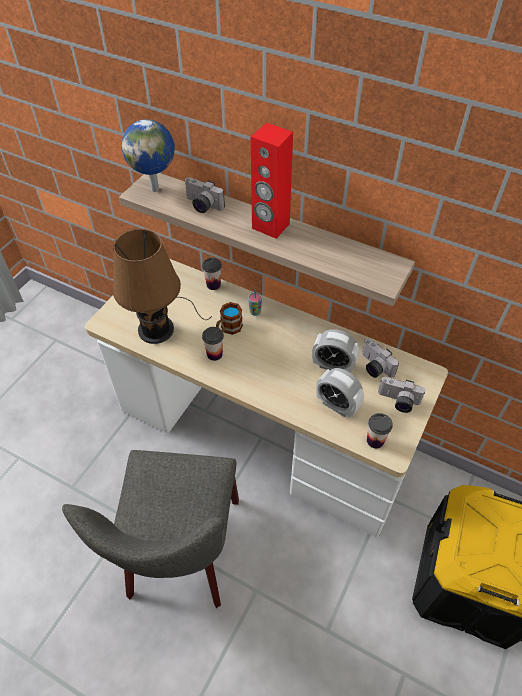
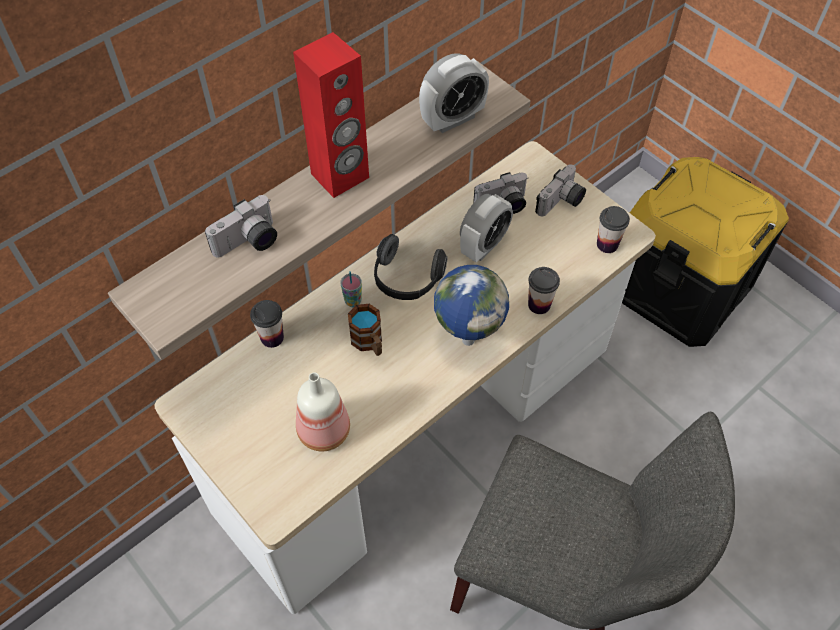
camera: 70 degrees left, 5 degrees up
brown table lamp [113,229,212,344] -> bottle [296,372,350,451]
globe [121,119,175,192] -> globe moved to [434,265,509,346]
cup [202,327,224,361] -> cup moved to [528,267,560,314]
alarm clock [316,368,364,418] -> alarm clock moved to [419,53,489,133]
none -> headphones [374,234,447,300]

